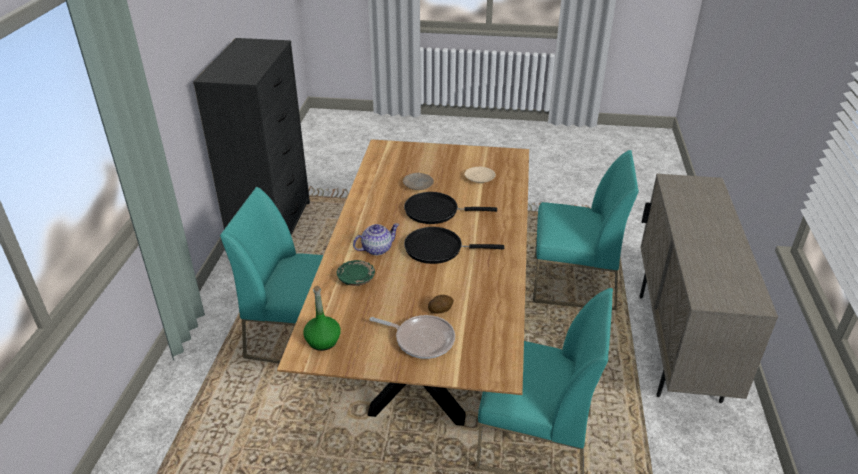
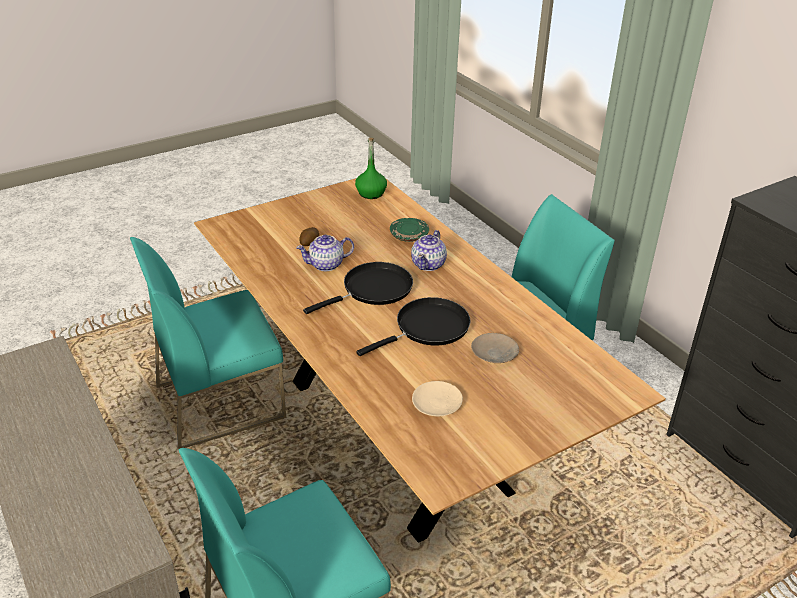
camera: 140 degrees right, 0 degrees up
frying pan [369,315,455,359] -> none
none -> teapot [296,235,354,271]

